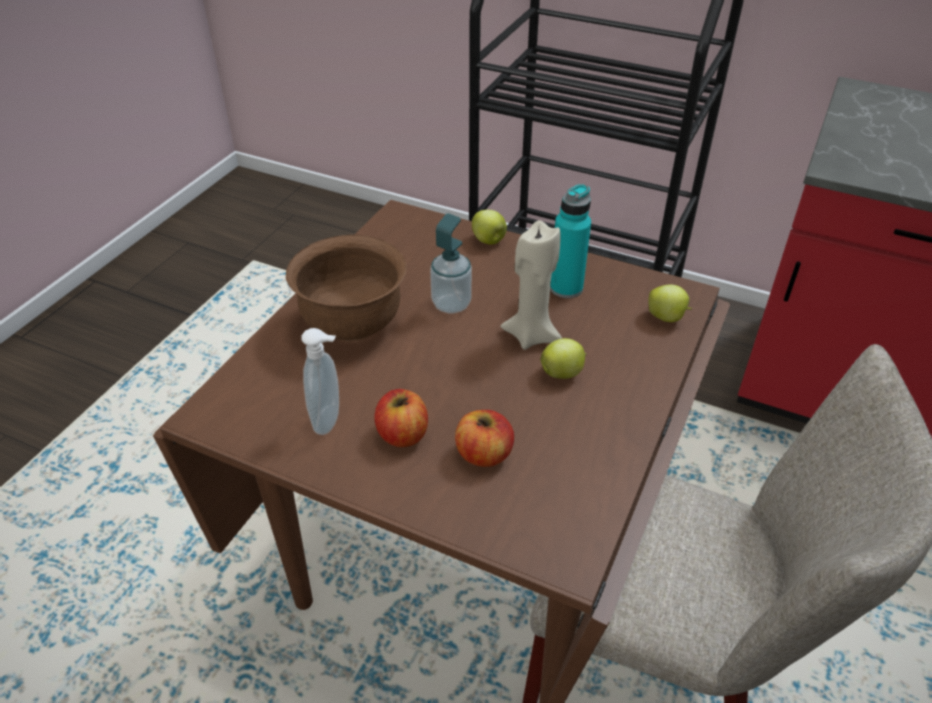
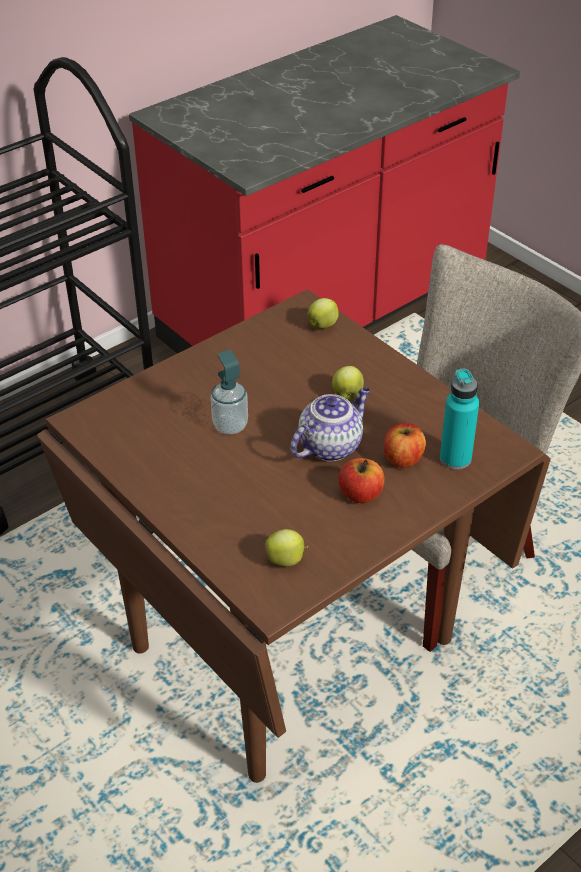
camera: 65 degrees left, 0 degrees up
brown bowl [286,235,407,342] -> none
soap dispenser [301,328,339,435] -> none
apple [472,210,507,245] -> apple moved to [265,529,308,566]
beige candle [501,220,562,350] -> none
turquoise bottle [550,184,591,298] -> turquoise bottle moved to [440,369,479,469]
none -> teapot [290,387,370,461]

